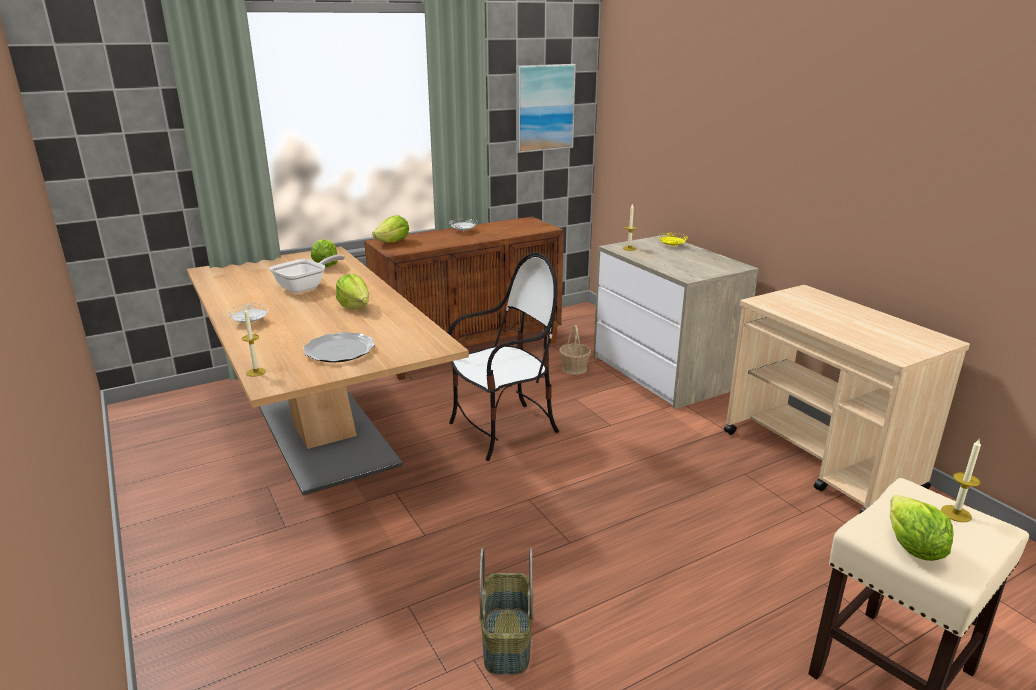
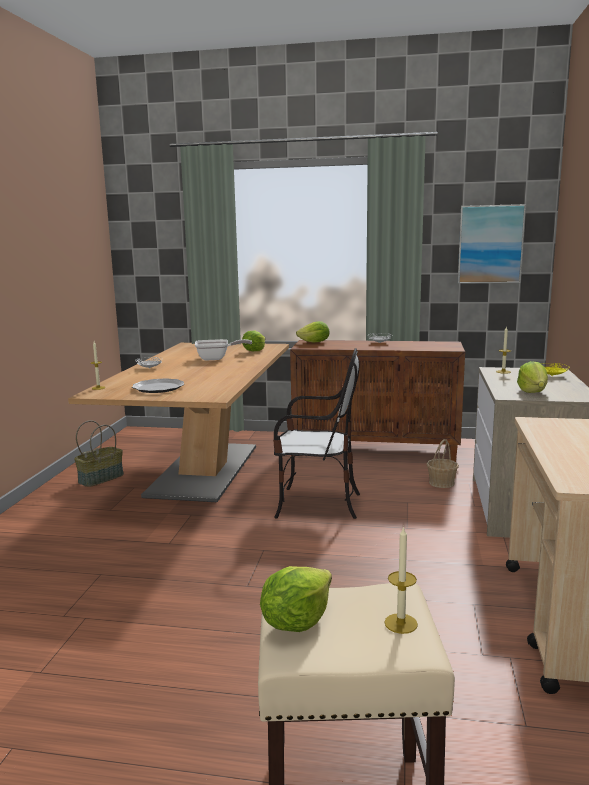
camera: 40 degrees right, 10 degrees down
lettuce [336,274,369,310] -> lettuce moved to [517,361,548,393]
basket [479,547,534,674] -> basket moved to [74,420,124,487]

